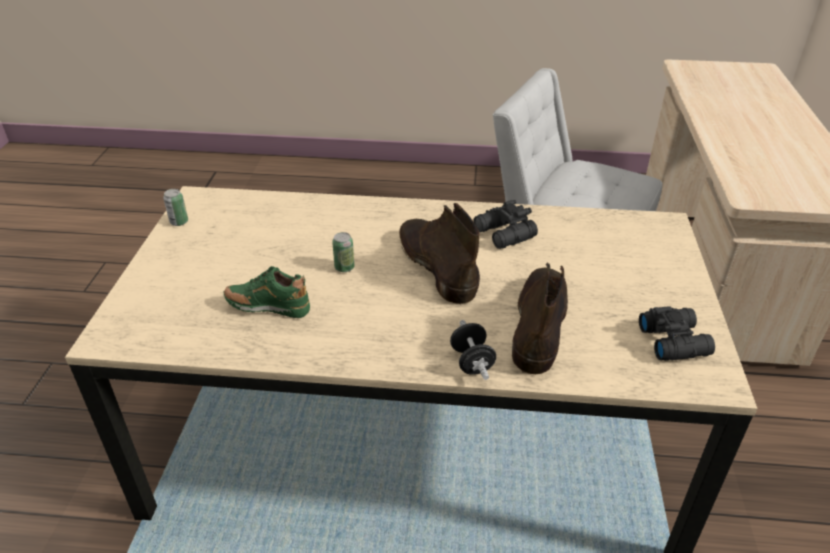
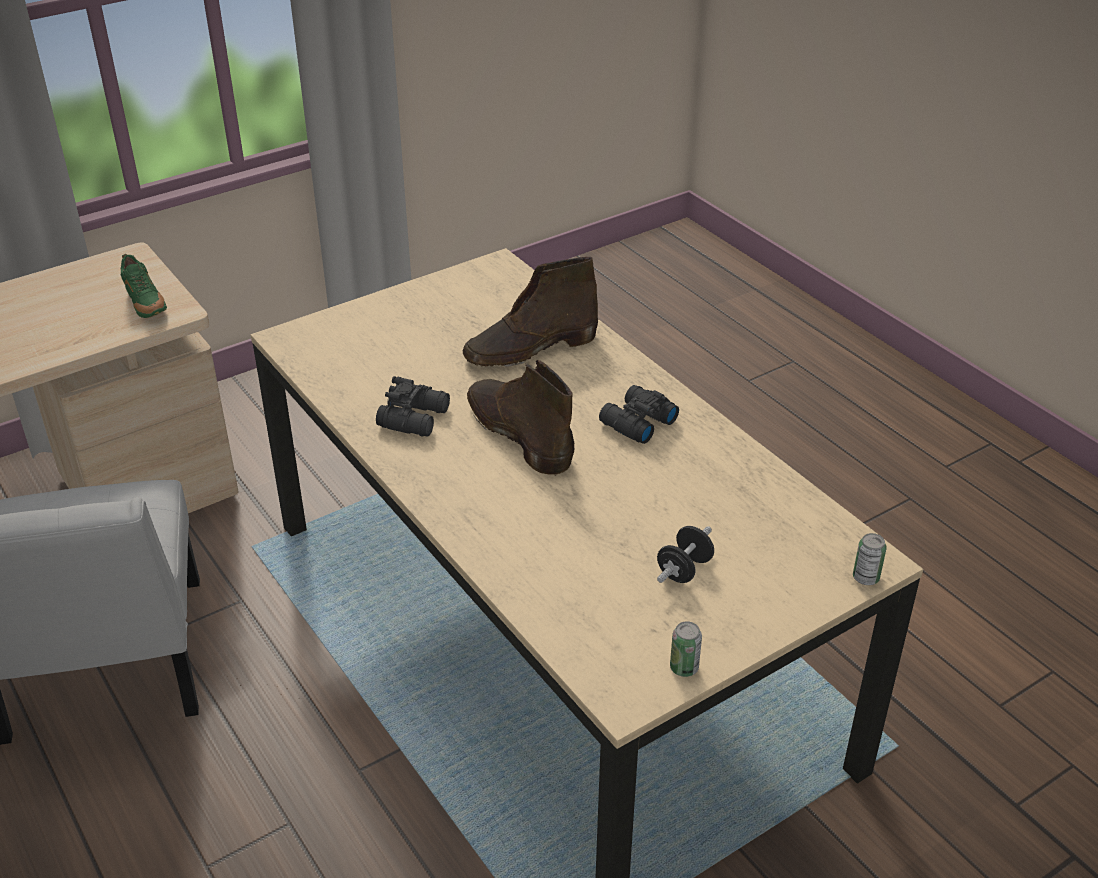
camera: 130 degrees left, 0 degrees up
green shoe [224,266,310,318] -> green shoe moved to [121,254,167,318]
can [332,232,354,272] -> can moved to [853,533,886,585]
brown boot [399,203,480,305] -> brown boot turned 120 degrees clockwise [467,360,574,476]
black dumbbell [450,320,496,380] -> black dumbbell moved to [657,526,714,583]
black binoculars [639,306,715,361] -> black binoculars moved to [599,385,679,444]

